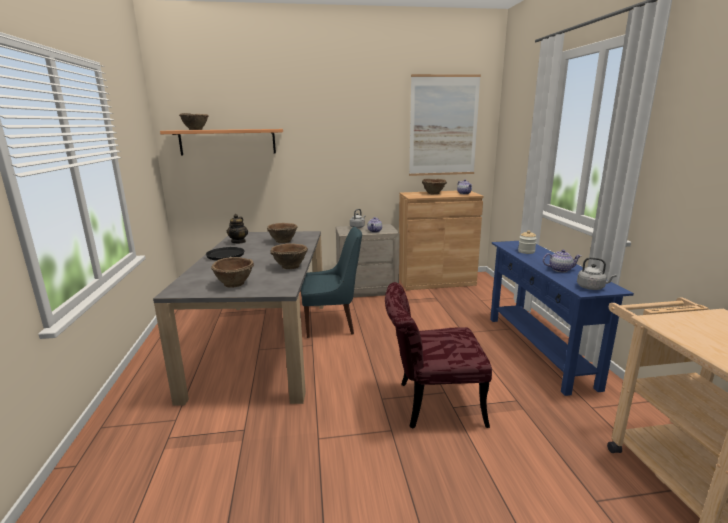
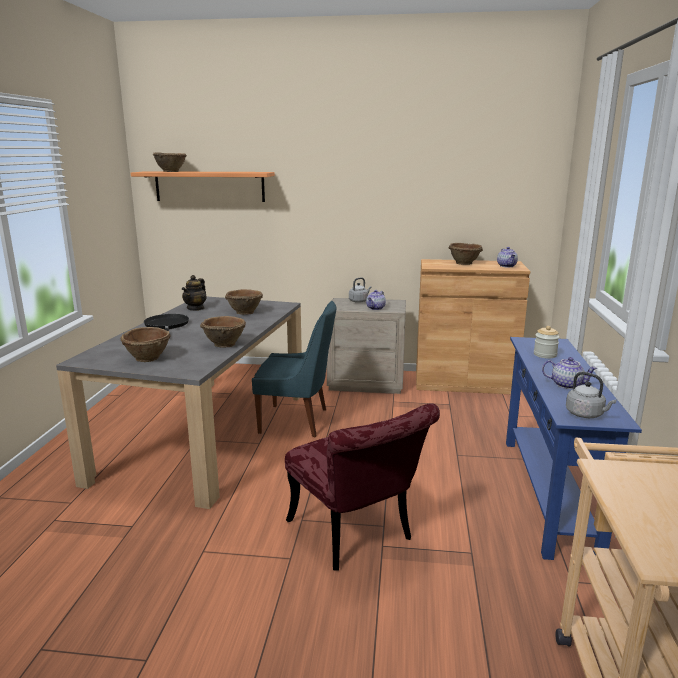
camera: 15 degrees right, 0 degrees up
red chair [385,282,492,428] -> red chair turned 135 degrees counterclockwise [285,403,440,571]
picture [409,74,481,176] -> none

